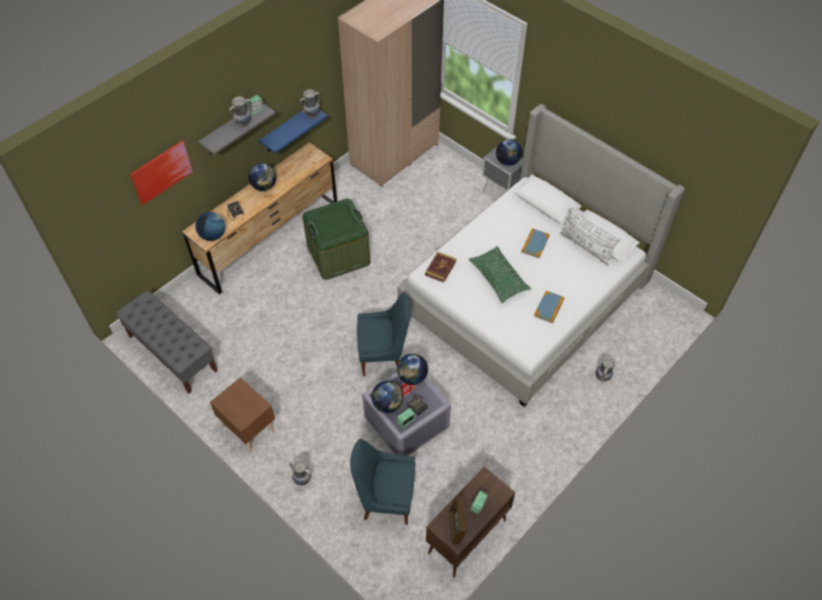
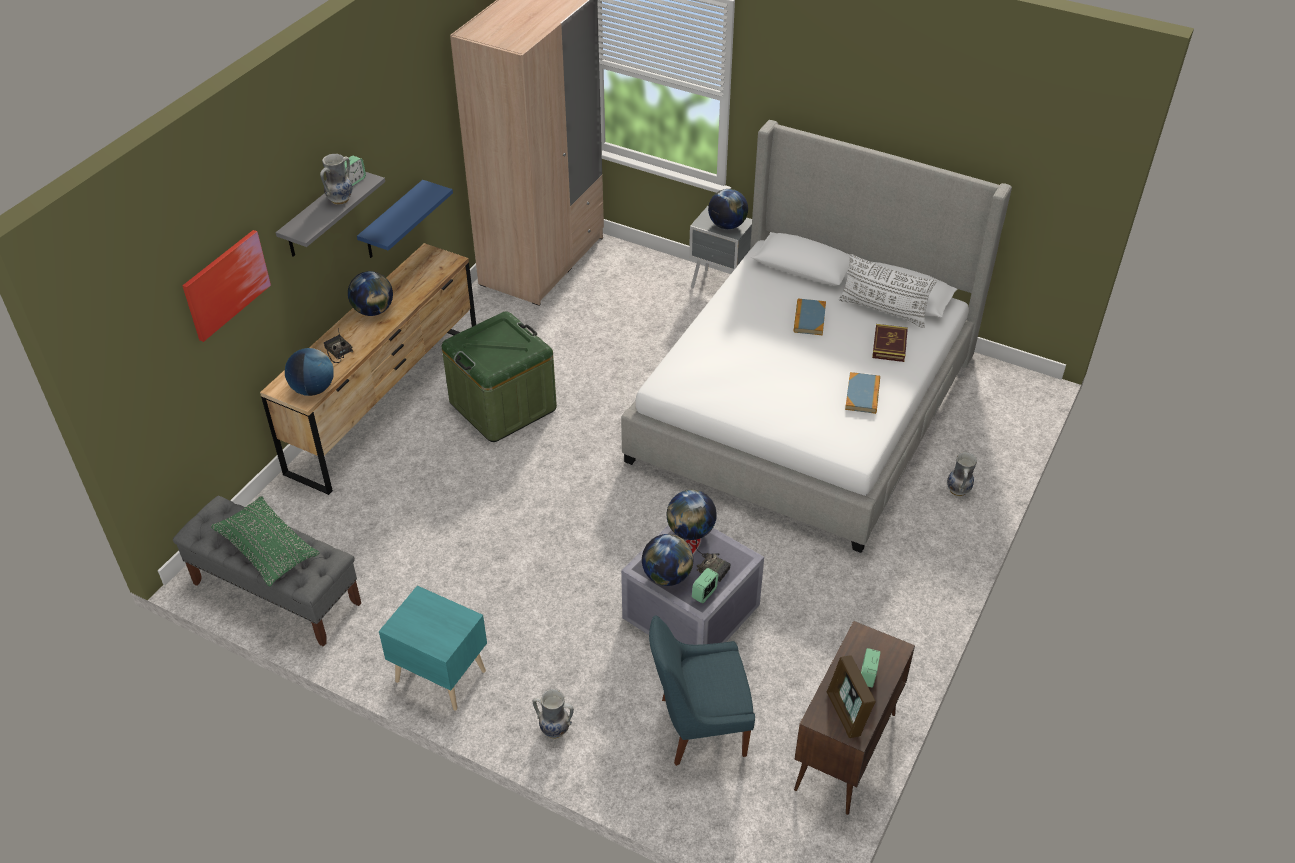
camera: 15 degrees left, 10 degrees down
brown nightstand [210,377,275,453] -> turquoise nightstand [379,586,487,711]
vase [300,90,320,119] -> none
blue chair [357,293,411,376] -> none
book [425,252,456,283] -> book moved to [872,324,908,362]
green pillow [469,246,531,303] -> green pillow moved to [211,496,320,586]

